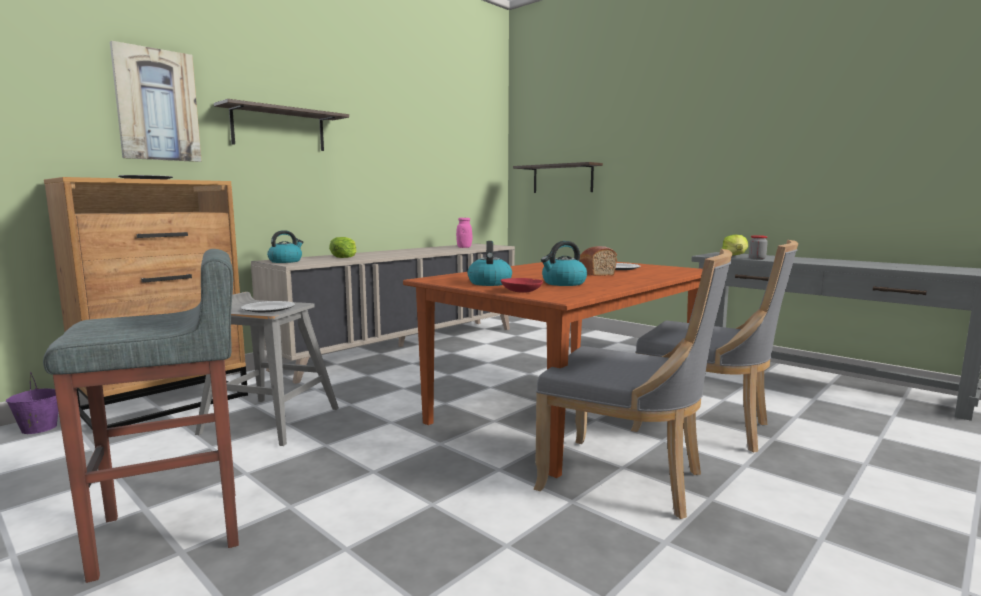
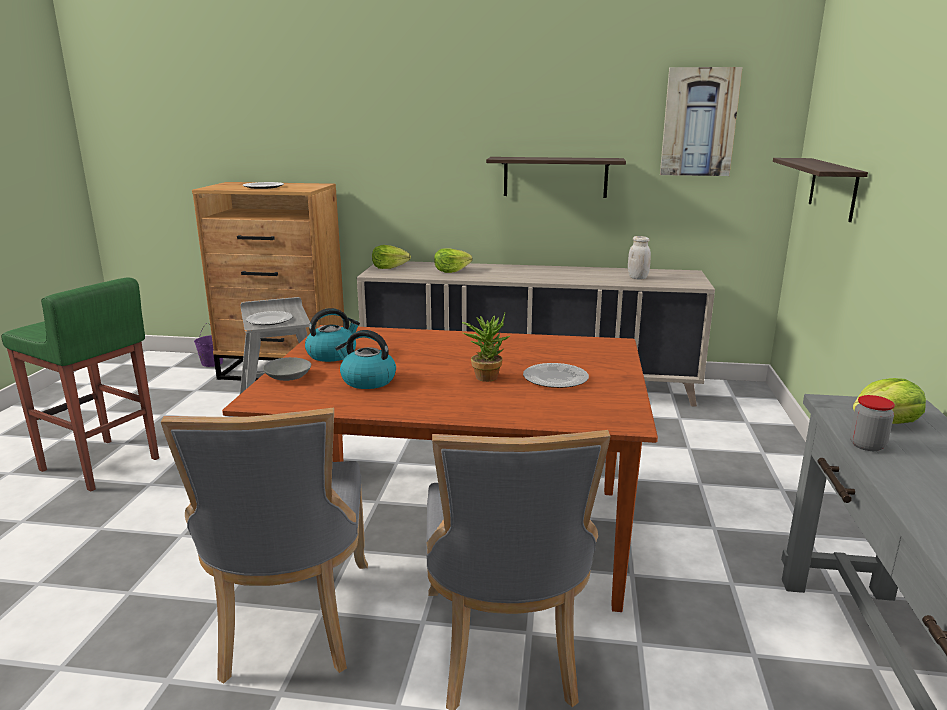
camera: 55 degrees right, 10 degrees up
grey stool [43,249,239,583] -> green stool [1,277,159,491]
picture [110,41,202,162] -> picture moved to [660,67,743,176]
shelf [214,99,349,151] -> shelf moved to [486,157,626,198]
kettle [267,230,303,263] -> lettuce [372,245,411,269]
pink jar [456,218,472,248] -> white jar [628,236,651,279]
red bowl [500,278,543,293] -> grey bowl [263,357,311,381]
bread [579,246,617,276] -> potted plant [462,313,510,382]

